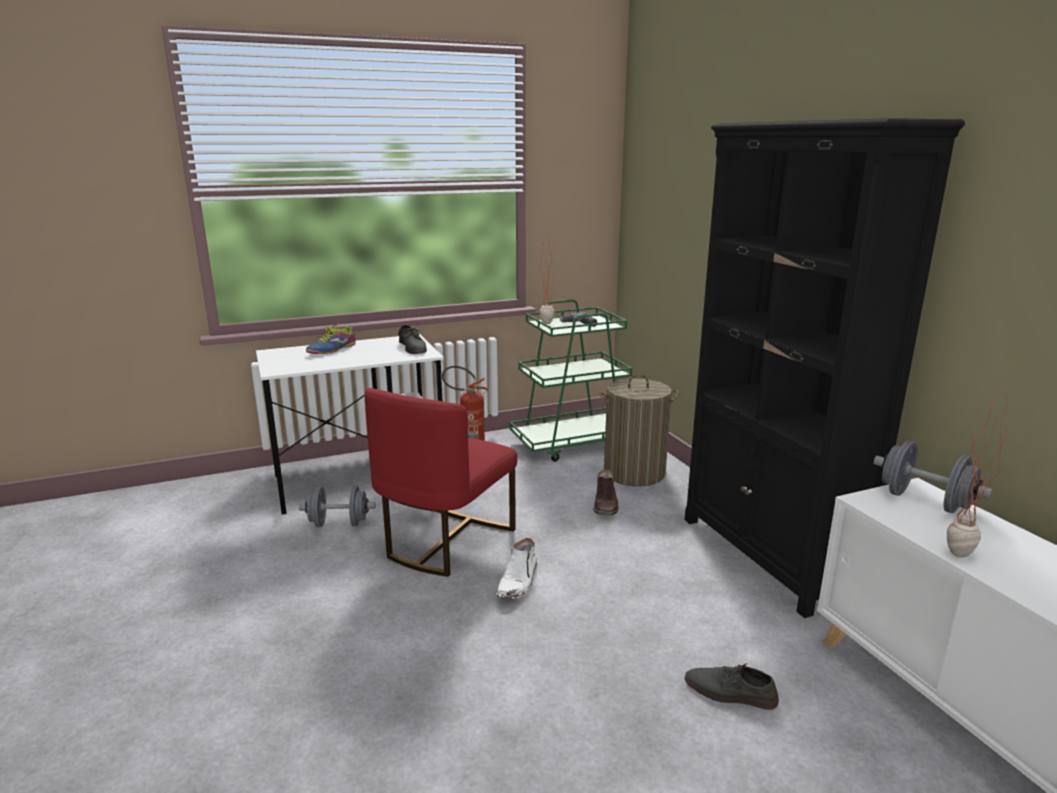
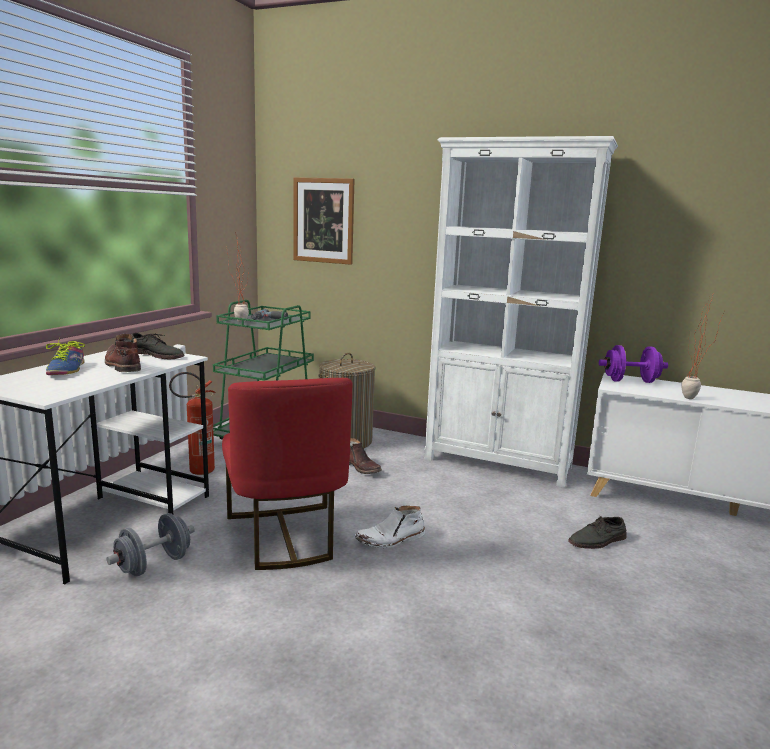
camera: 45 degrees left, 5 degrees down
white boot [496,538,538,599] -> white boot turned 90 degrees clockwise [354,506,425,548]
black bookcase [685,118,965,618] -> white bookcase [424,136,618,488]
grey dumbbell [874,440,993,513] -> purple dumbbell [599,345,668,383]
none -> brown boot [105,334,141,372]
none -> picture [293,177,355,265]

